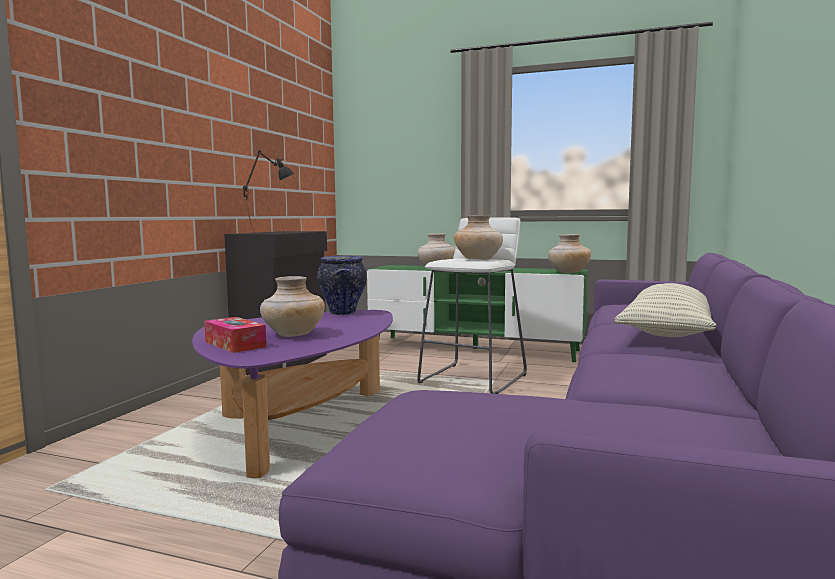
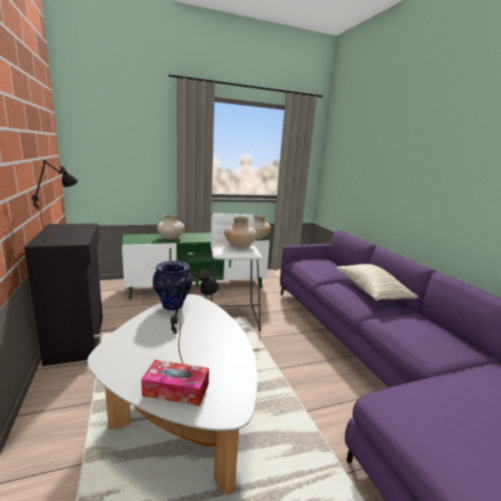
camera: 40 degrees left, 10 degrees up
purple coffee table [192,310,393,478] -> white coffee table [88,294,258,495]
beige vase [260,276,325,337] -> black table lamp [171,269,219,364]

